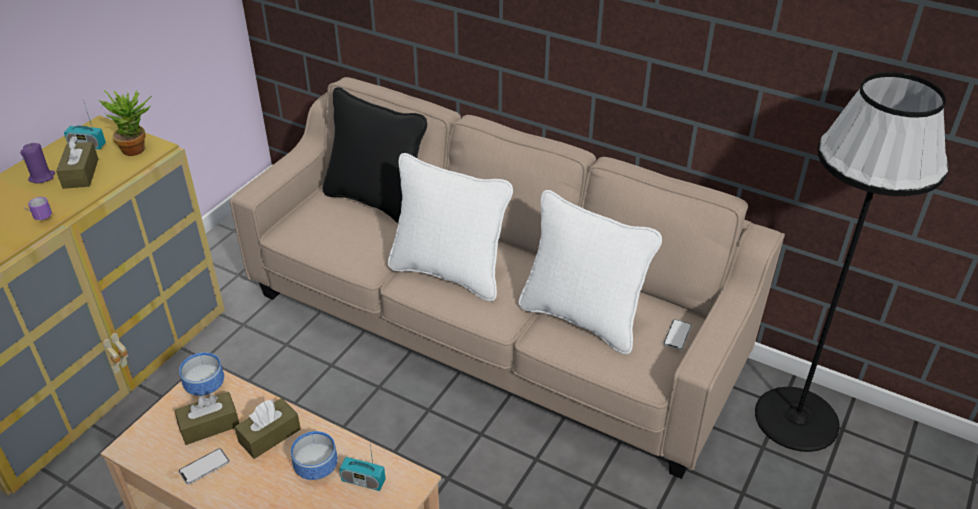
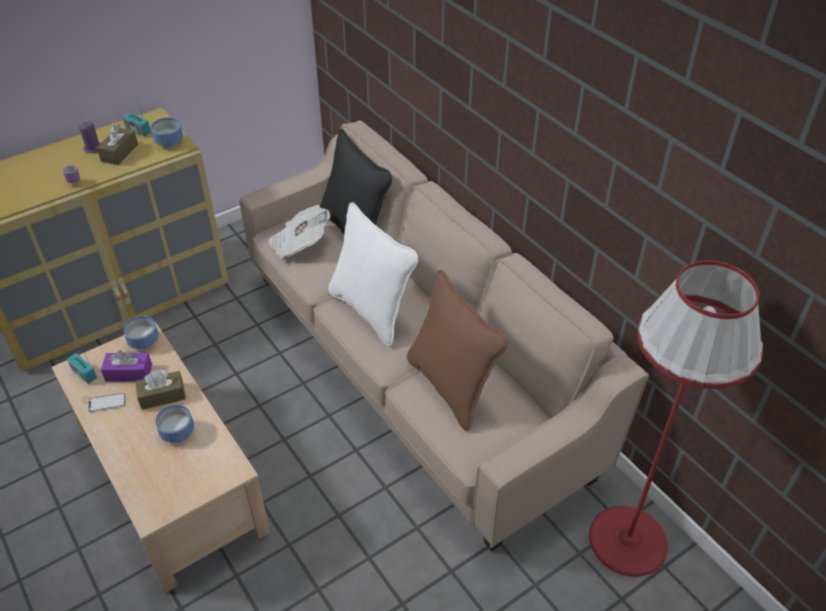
camera: 25 degrees right, 5 degrees up
potted plant [99,90,153,156] -> bowl [151,117,183,148]
brown tissue box [175,392,239,445] -> purple tissue box [101,350,152,382]
radio [339,438,386,491] -> radio moved to [67,343,97,384]
white pillow [518,190,662,354] -> brown pillow [407,270,508,431]
phone [663,319,692,350] -> none
black floor lamp [755,72,949,452] -> red floor lamp [589,260,763,577]
none -> newspaper [268,205,331,259]

